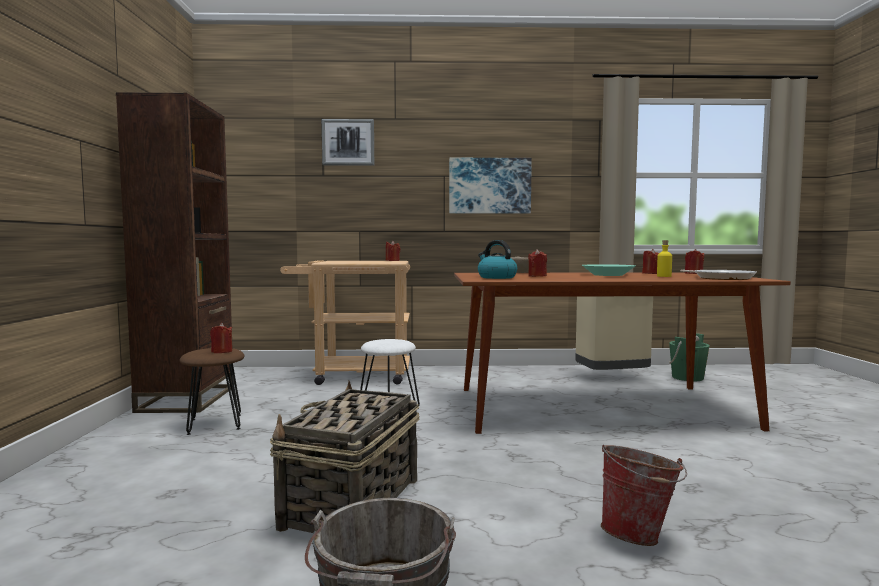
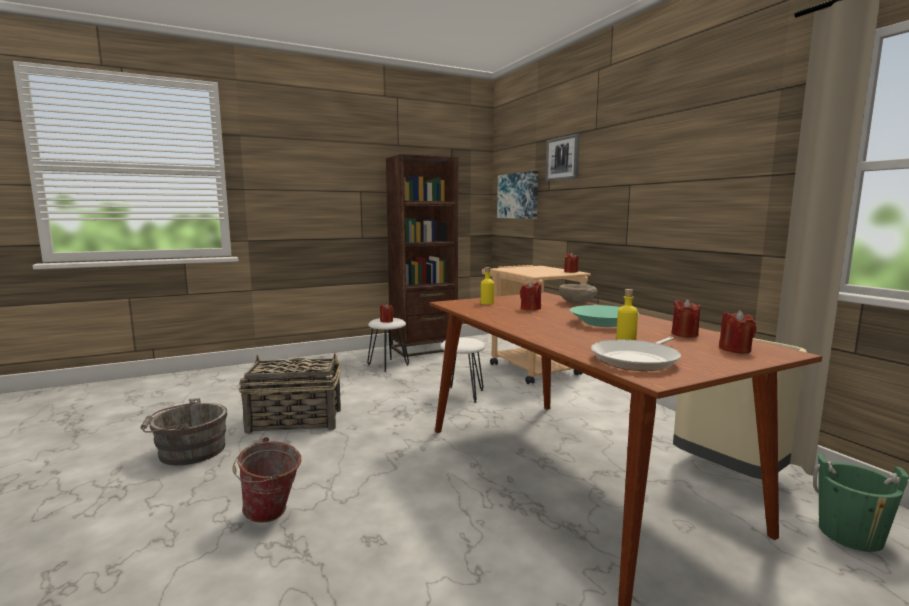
camera: 65 degrees right, 5 degrees up
brown stool [180,348,244,435] -> white stool [367,318,409,372]
picture [449,158,532,214] -> picture moved to [497,171,538,219]
kettle [478,240,517,279] -> yellow bottle [481,267,494,305]

